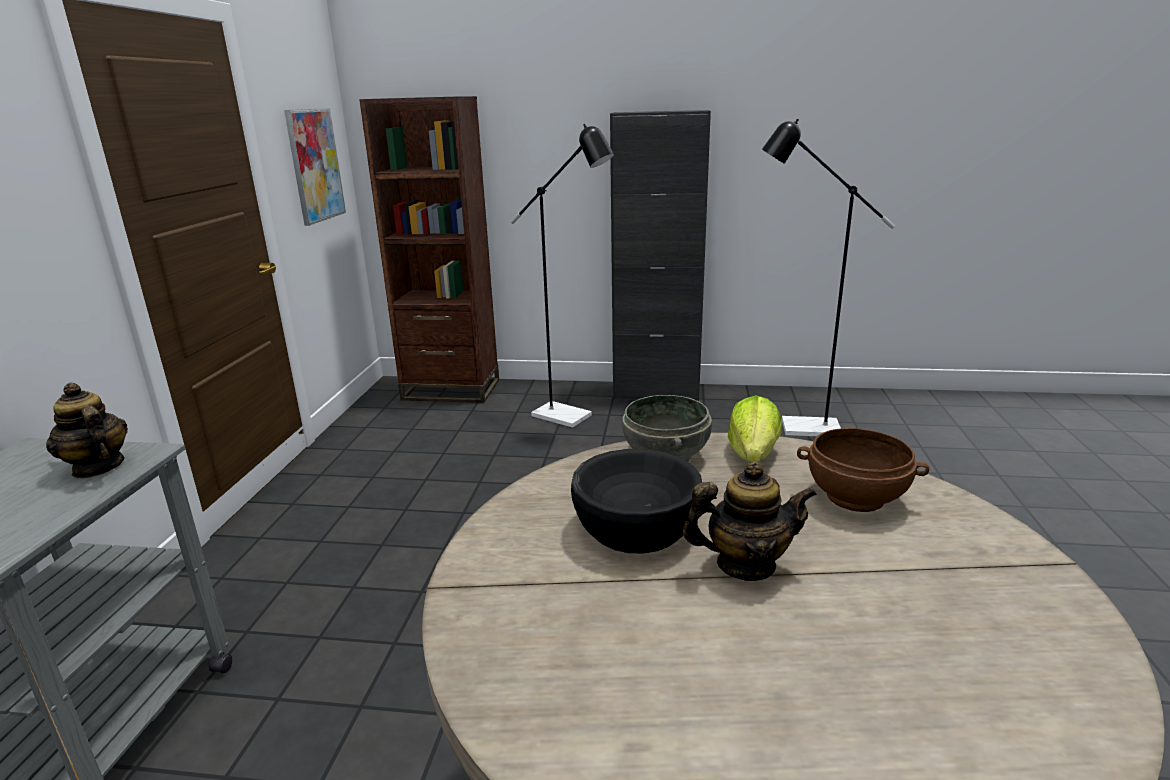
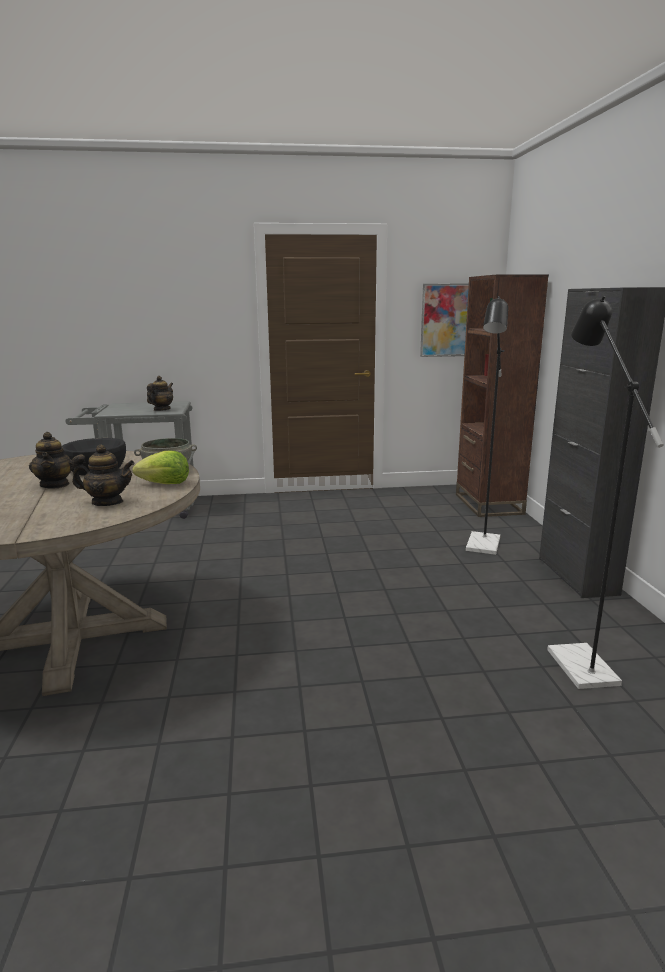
camera: 75 degrees right, 5 degrees down
brown bowl [797,428,929,512] -> teapot [72,445,135,506]

